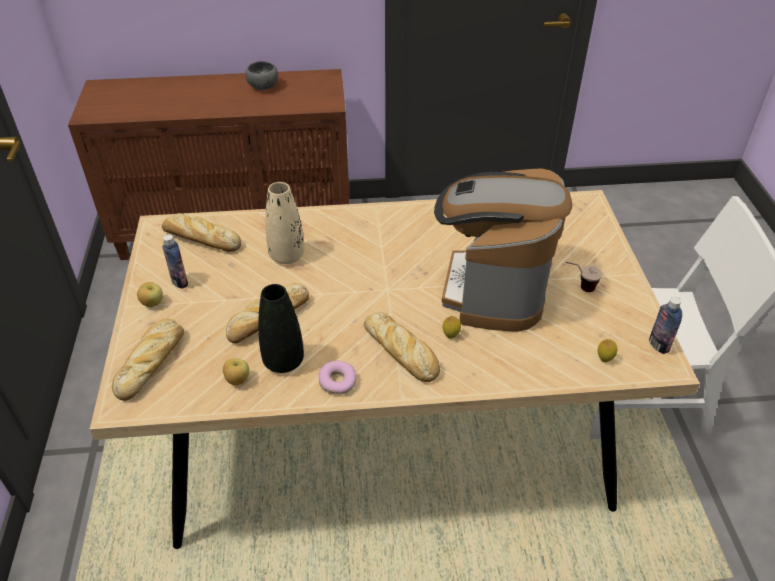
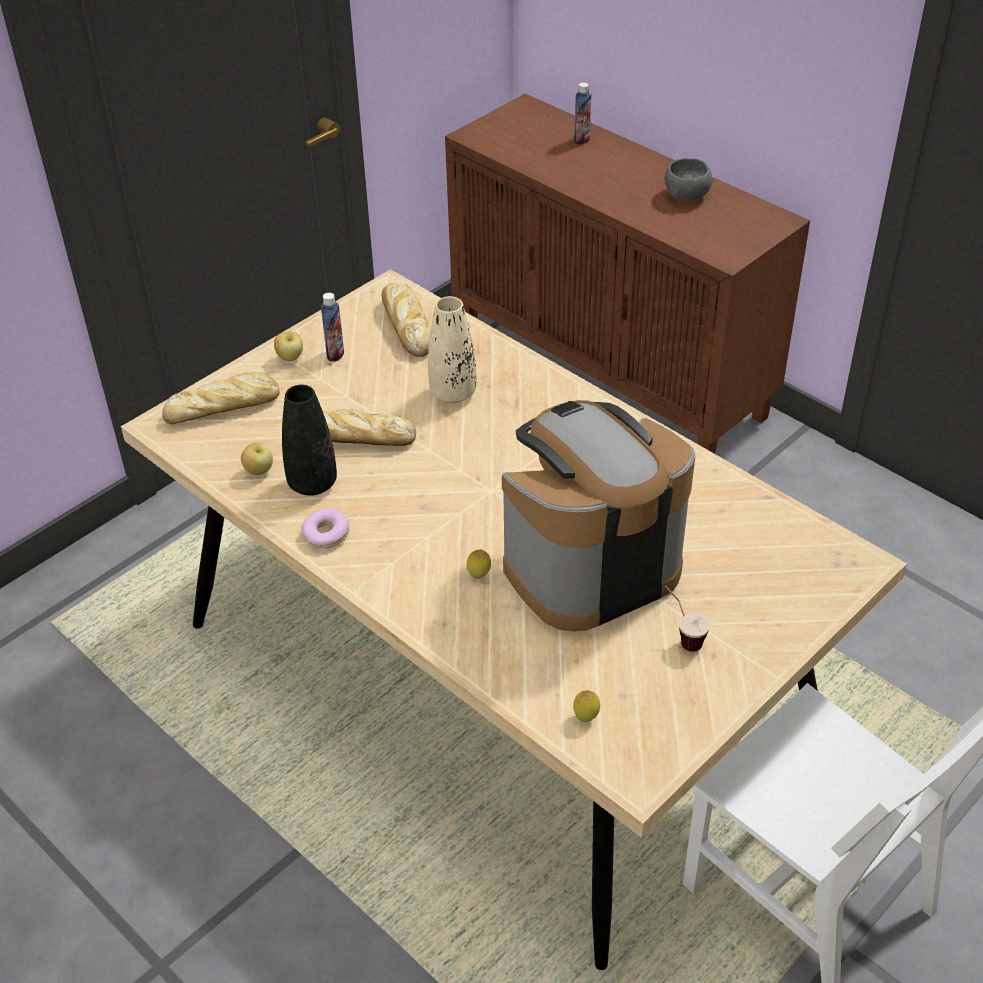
camera: 50 degrees right, 0 degrees up
bread [364,313,440,382] -> none
bottle [649,297,682,354] -> bottle moved to [574,82,591,145]

